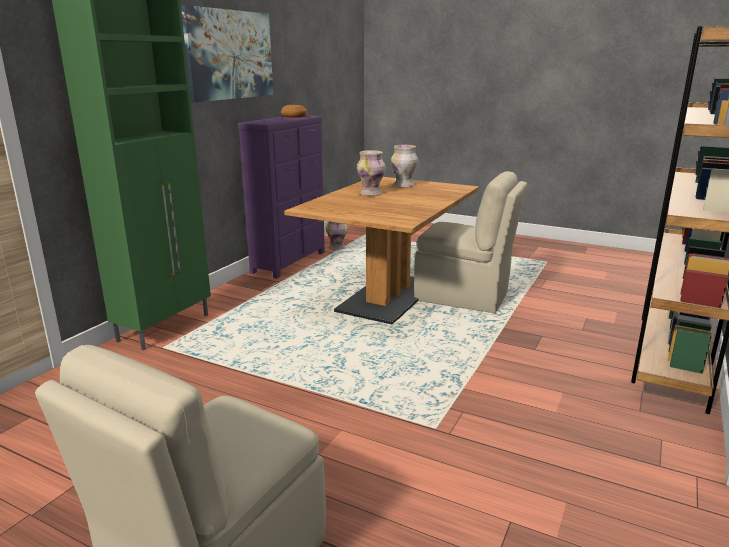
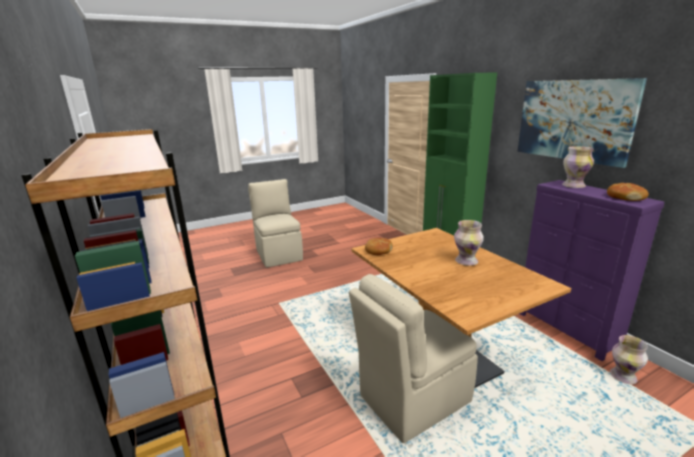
camera: 125 degrees right, 0 degrees up
vase [391,145,418,187] -> vase moved to [562,146,594,188]
none -> bread [365,238,393,255]

